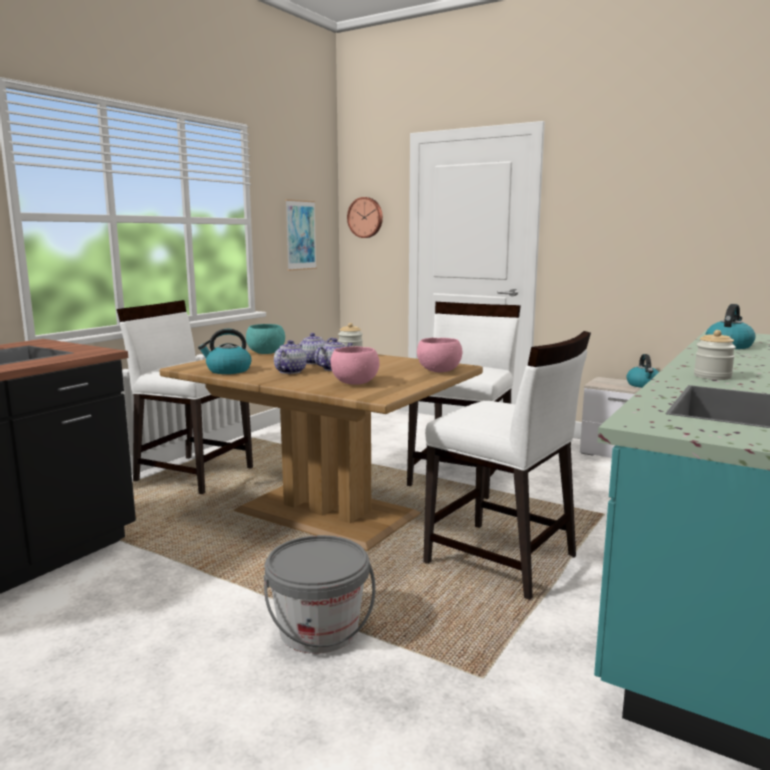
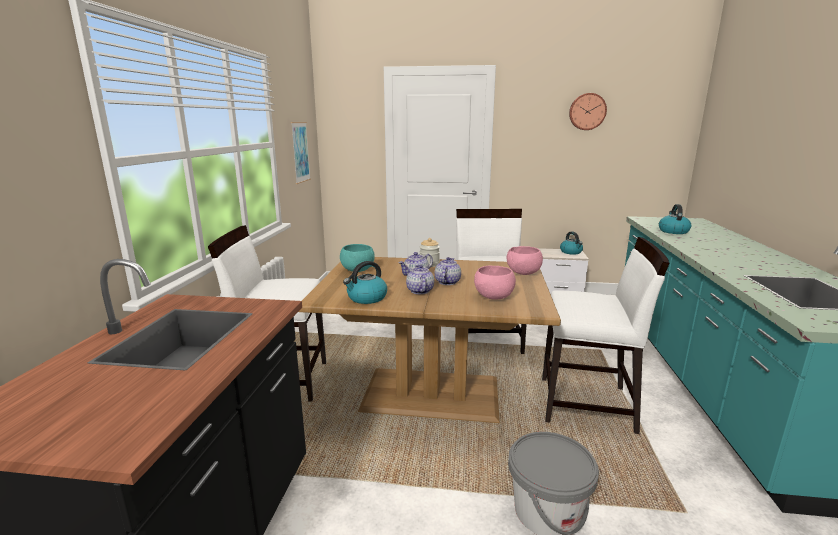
camera: 25 degrees left, 5 degrees up
wall clock [347,197,383,238] -> wall clock moved to [569,93,607,130]
jar [694,330,736,380] -> none

